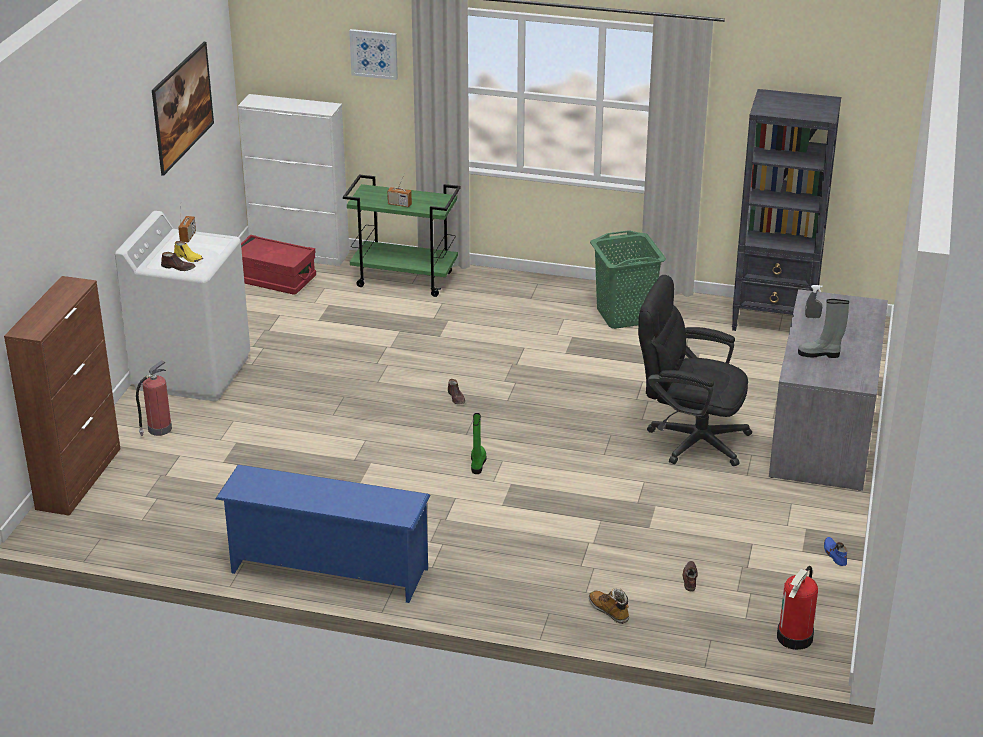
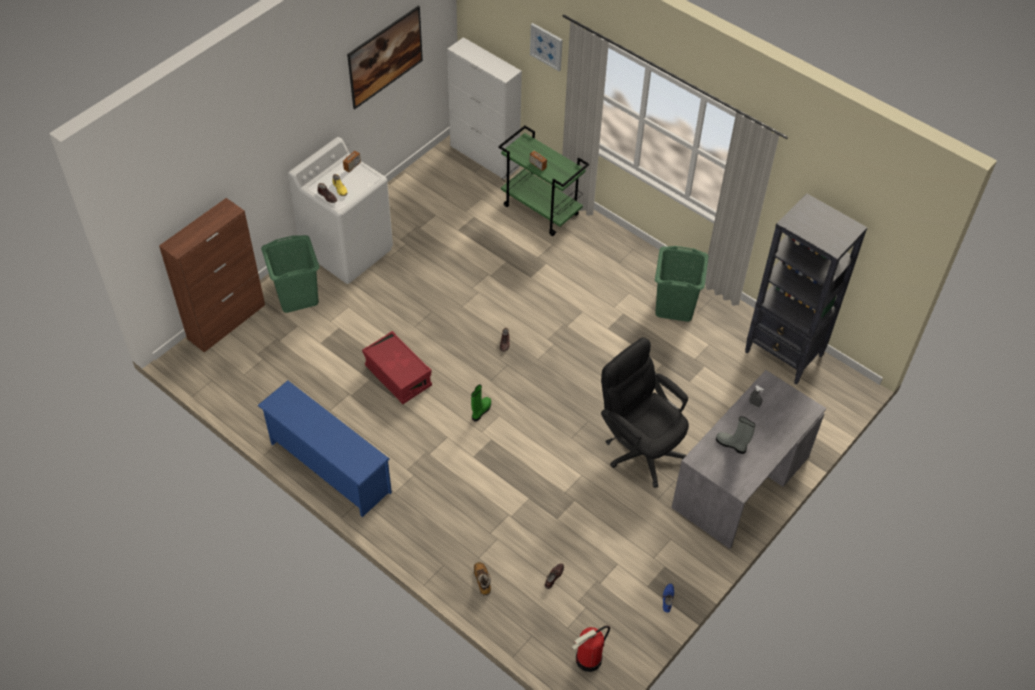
camera: 25 degrees right, 20 degrees up
fire extinguisher [136,360,172,436] -> green laundry basket [261,235,320,313]
red storage box [241,235,316,295] -> red storage box moved to [362,331,432,404]

